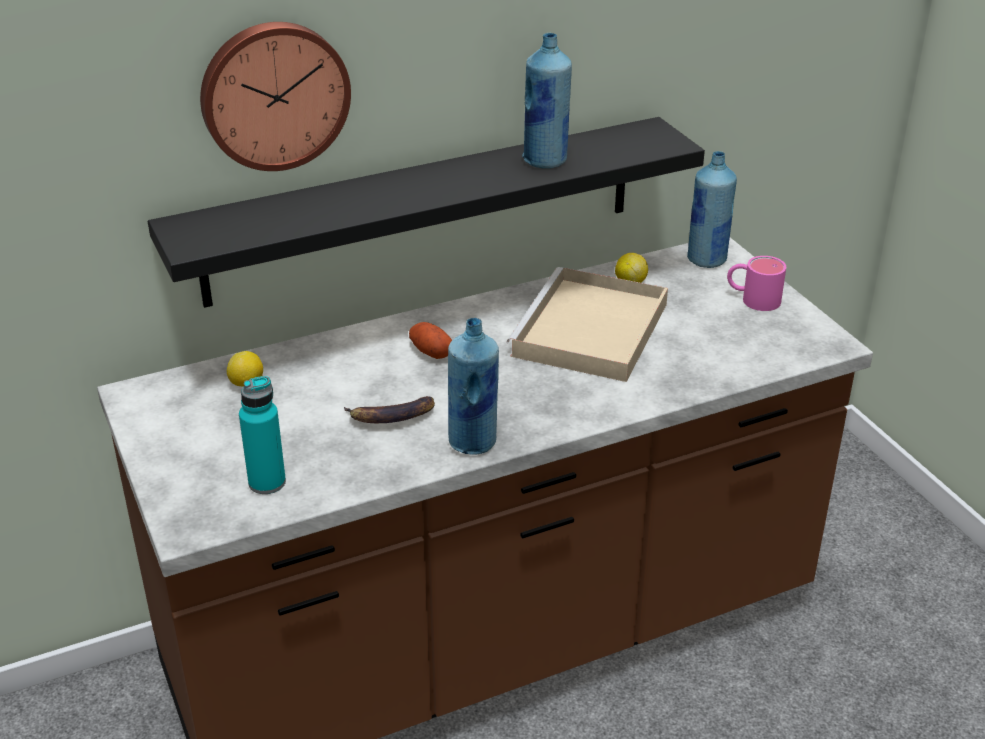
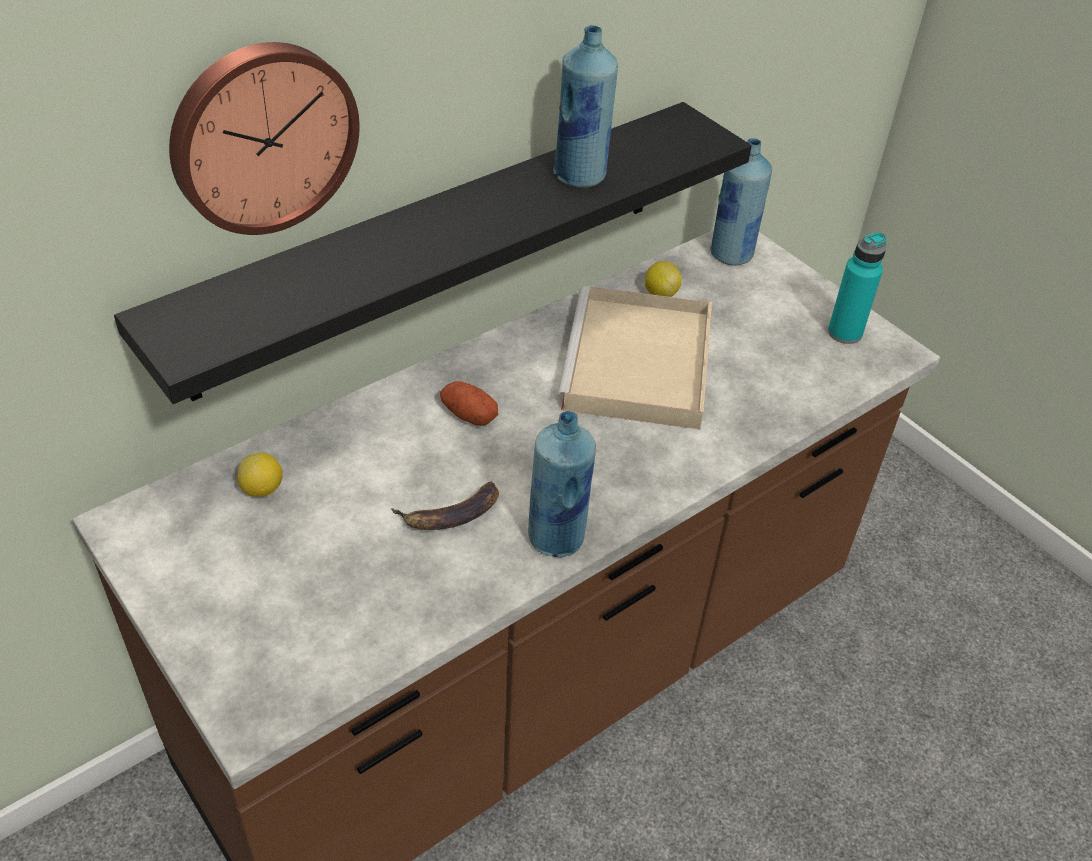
camera: 15 degrees left, 10 degrees up
turquoise bottle [239,376,286,494] -> turquoise bottle moved to [828,232,887,344]
pink mug [727,256,786,311] -> none

